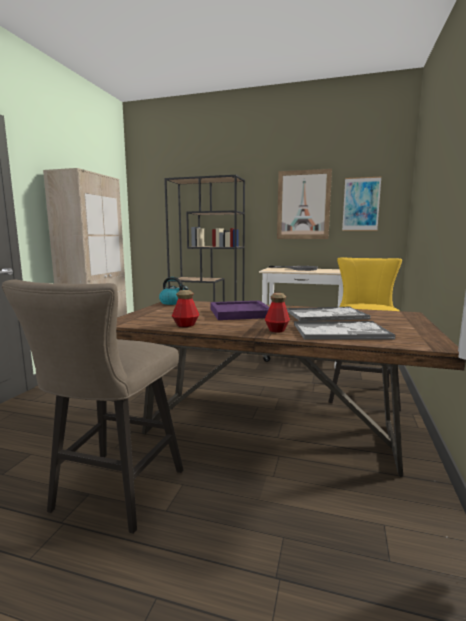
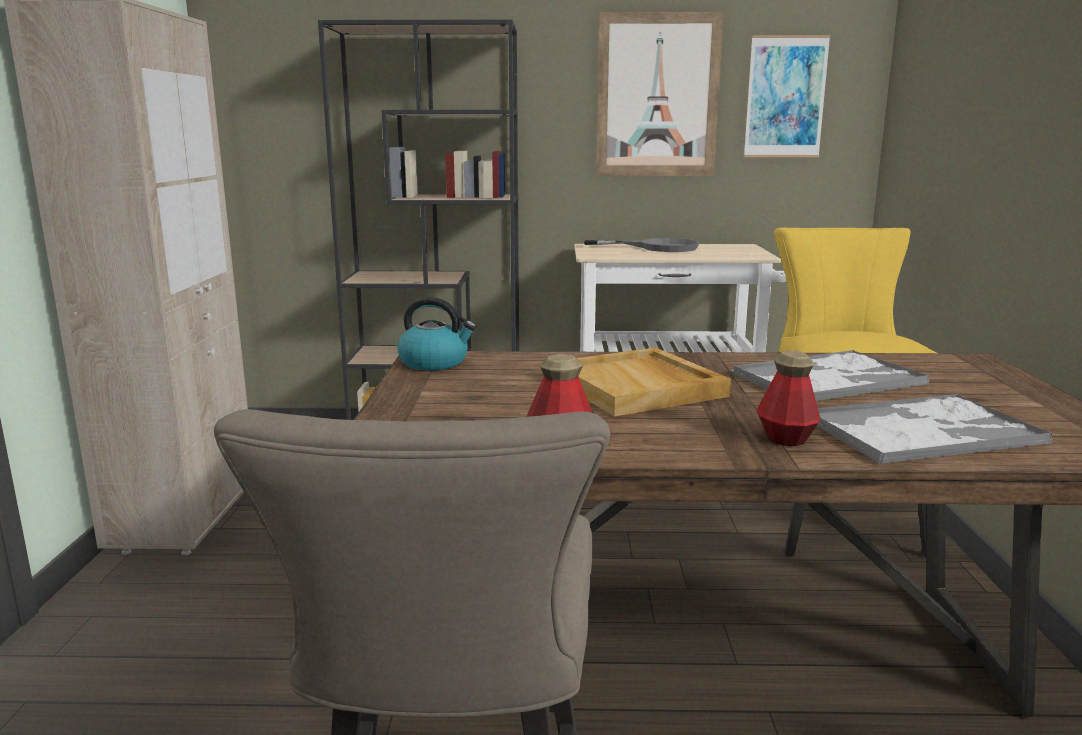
camera: 15 degrees left, 5 degrees up
purple tray [210,301,269,320] -> beige tray [577,347,731,417]

